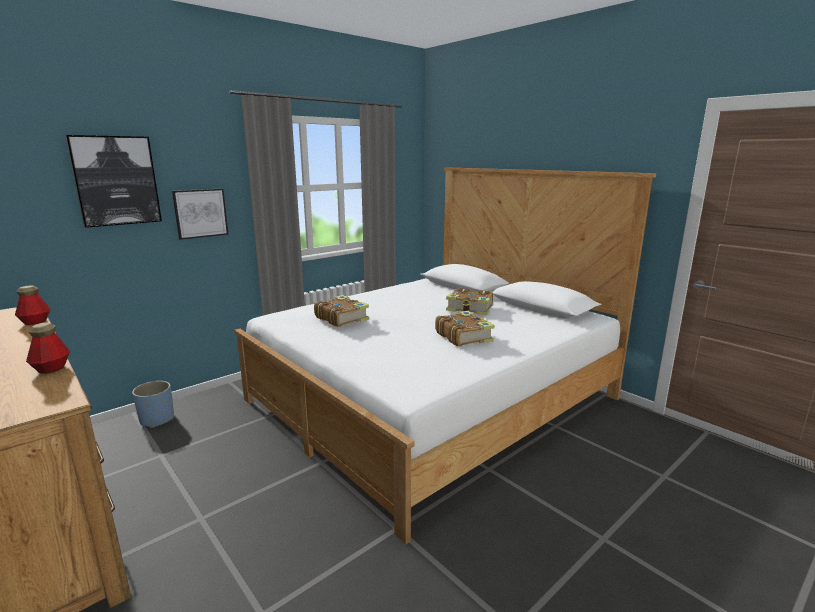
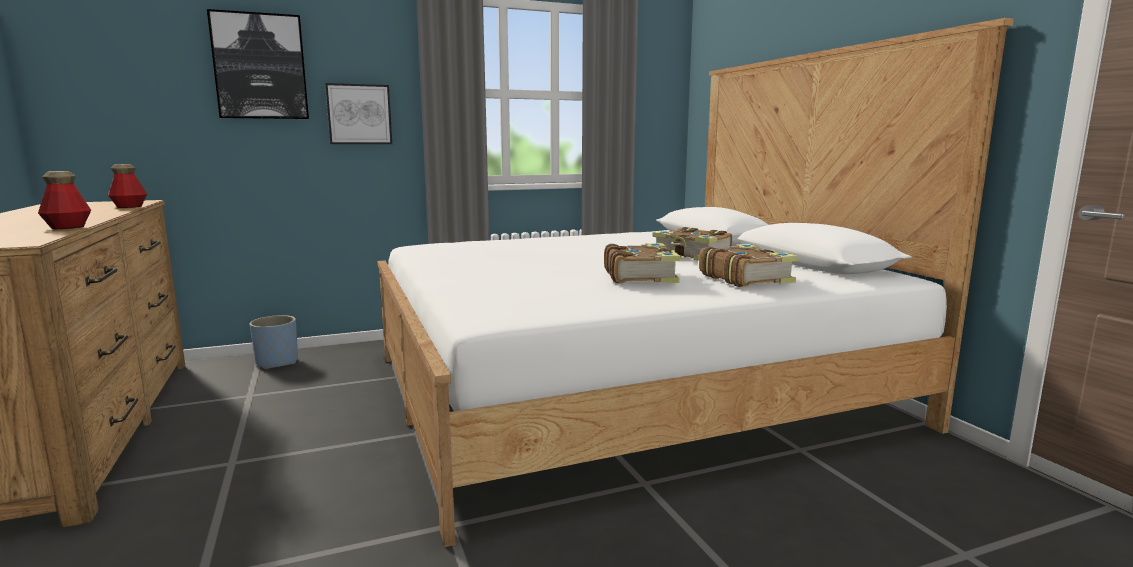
camera: 20 degrees right, 5 degrees down
book [314,295,369,327] -> book moved to [699,244,798,287]

